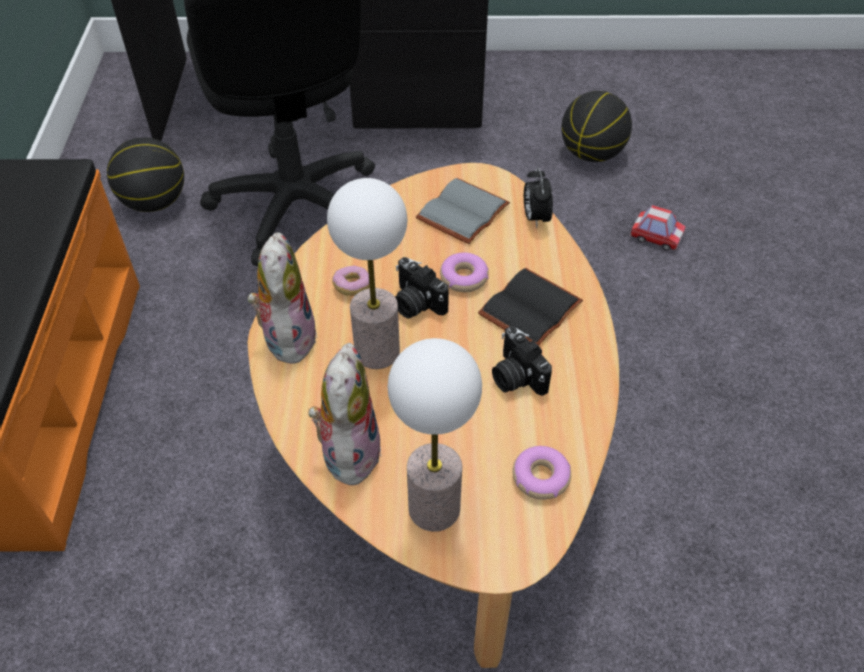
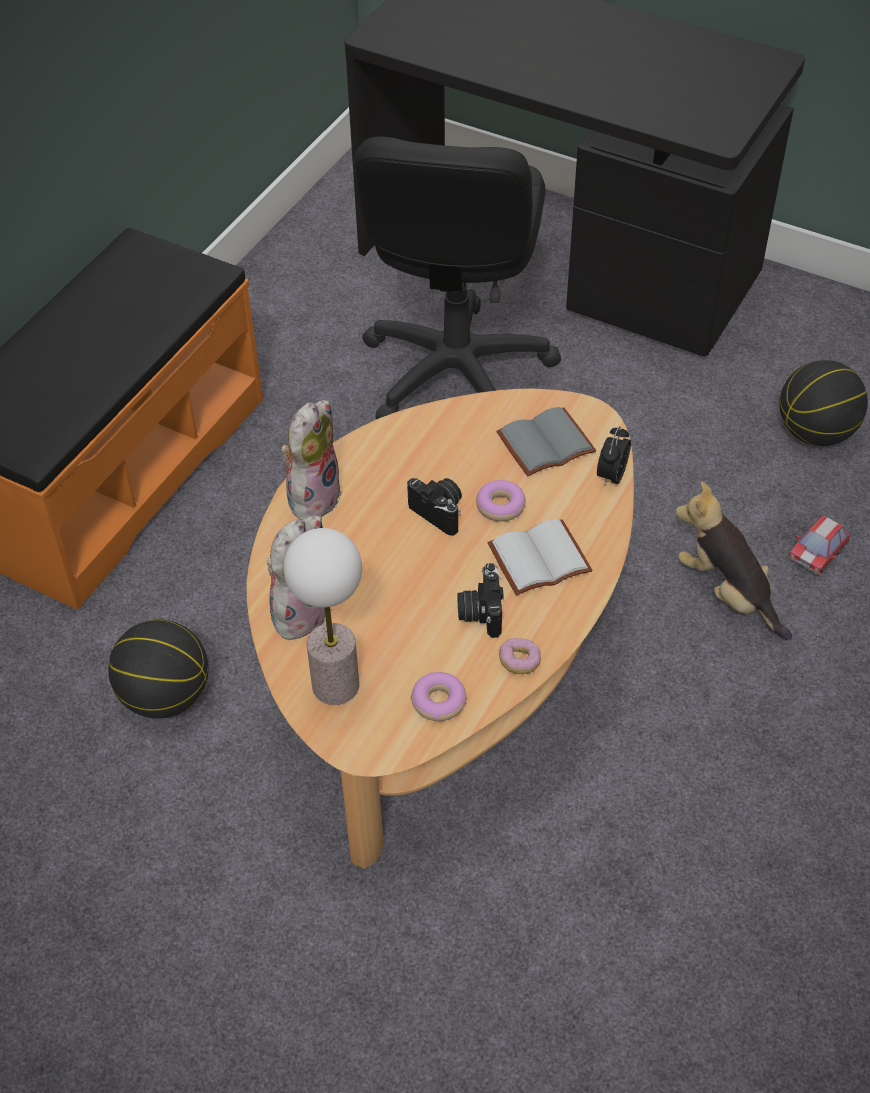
camera: 30 degrees right, 0 degrees up
basketball [107,137,184,212] -> basketball moved to [108,620,209,719]
table lamp [327,178,407,369] -> none
donut [332,266,370,296] -> donut moved to [499,638,541,674]
camera [395,257,449,319] -> camera turned 150 degrees clockwise [407,478,462,536]
black book [478,268,583,345] -> white book [488,519,593,596]
toy car [630,205,686,251] -> toy car turned 75 degrees clockwise [788,515,850,576]
none -> plush toy [676,482,792,640]

